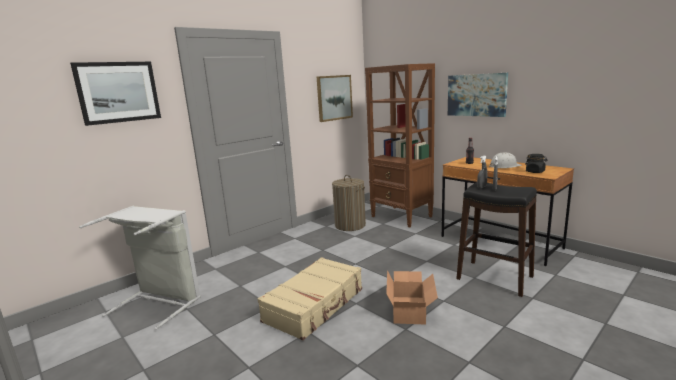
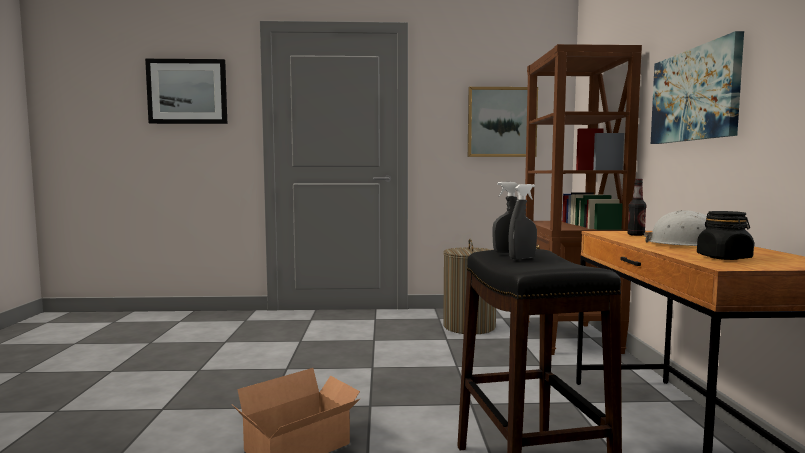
camera: 40 degrees right, 10 degrees down
grey laundry basket [79,206,201,330] -> none
beige suitcase [258,257,362,340] -> none

